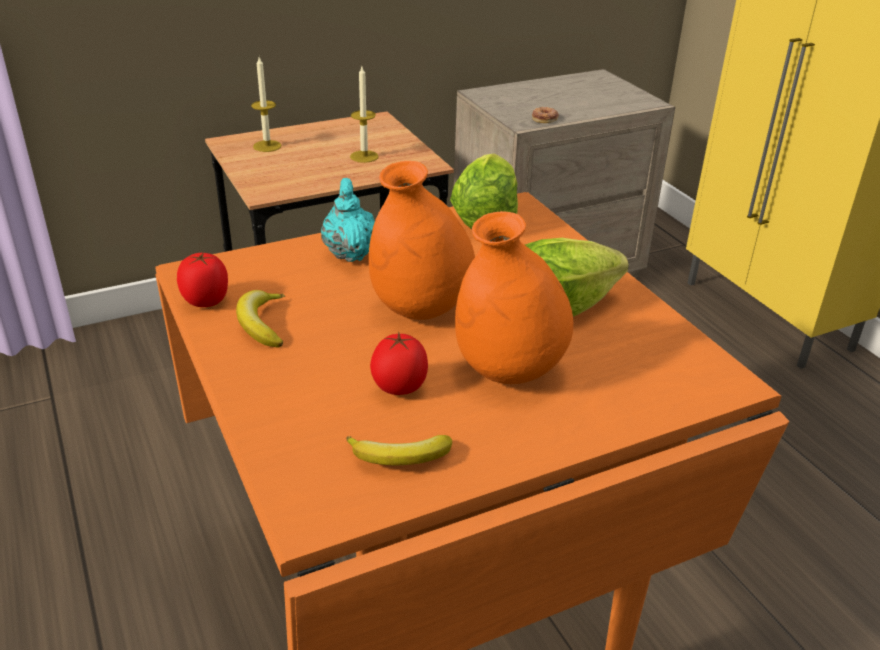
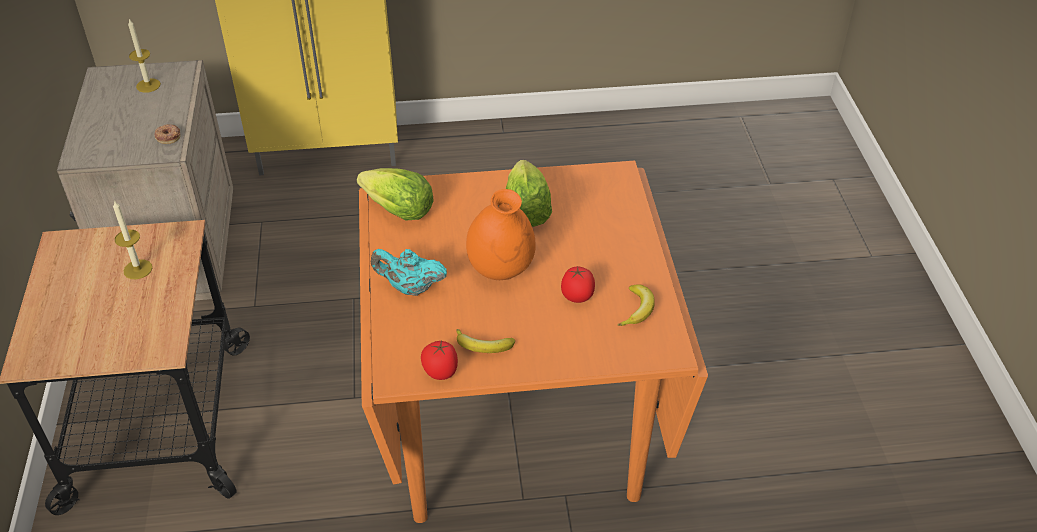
camera: 70 degrees left, 10 degrees up
candle [251,57,282,152] -> candle moved to [128,19,161,93]
orange vase [455,211,573,384] -> none

